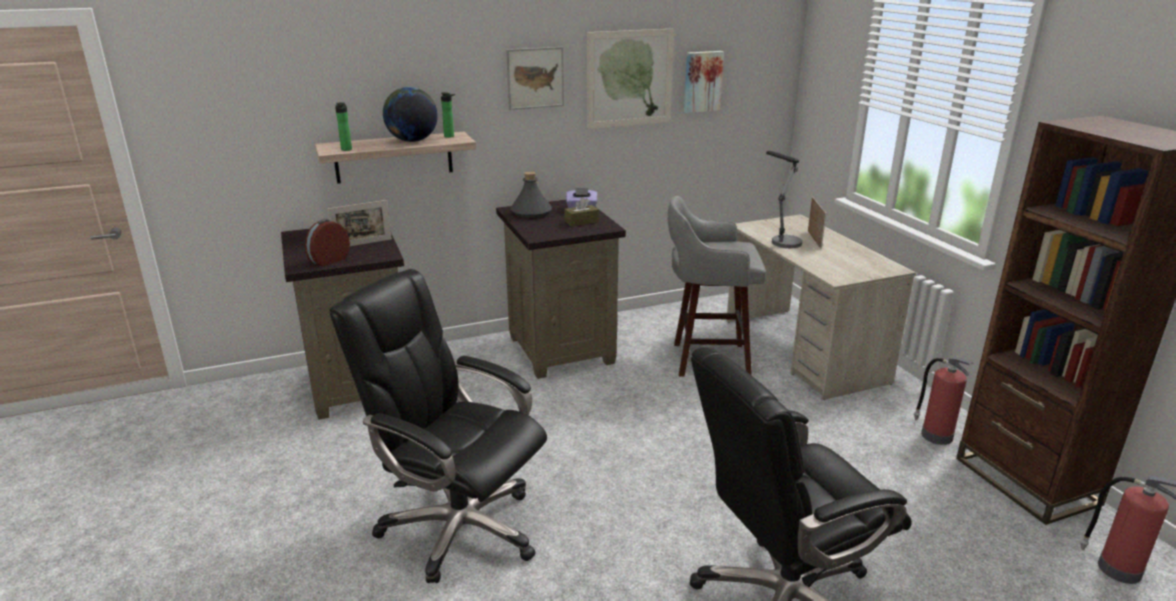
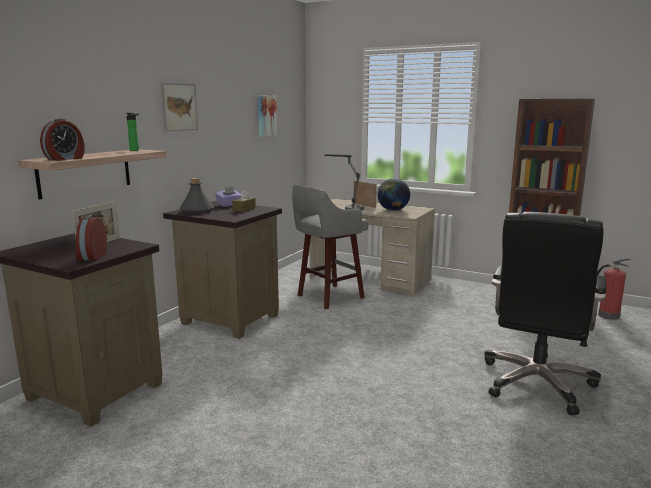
camera: 40 degrees left, 10 degrees down
black office chair [329,269,547,583] -> none
bottle [335,102,352,151] -> alarm clock [40,119,85,161]
globe [383,87,438,142] -> globe moved to [378,178,410,211]
picture [587,29,674,129] -> none
fire extinguisher [914,357,974,445] -> none

